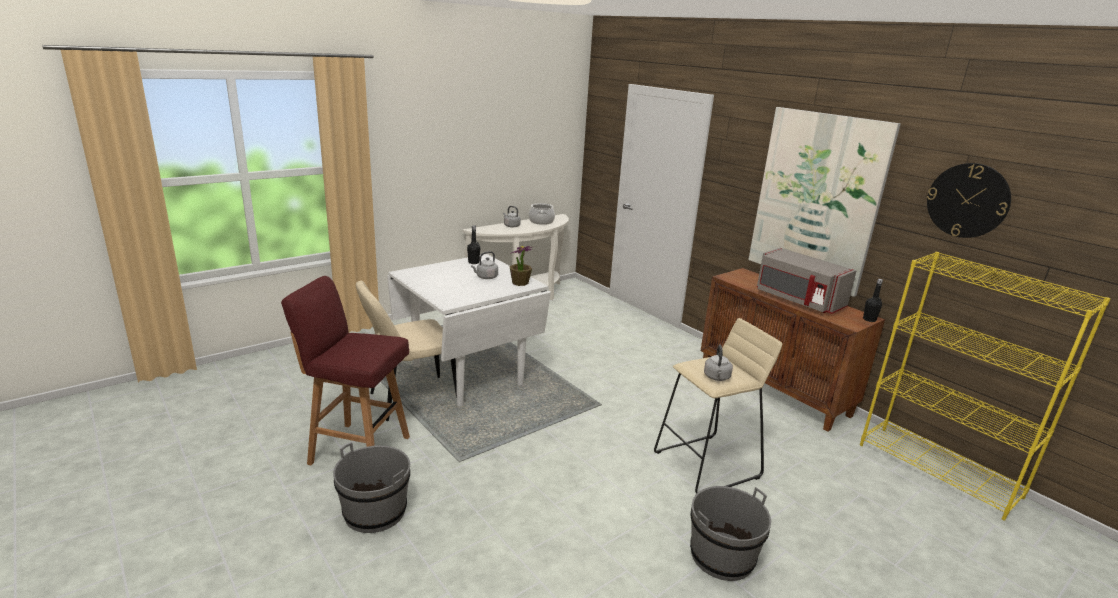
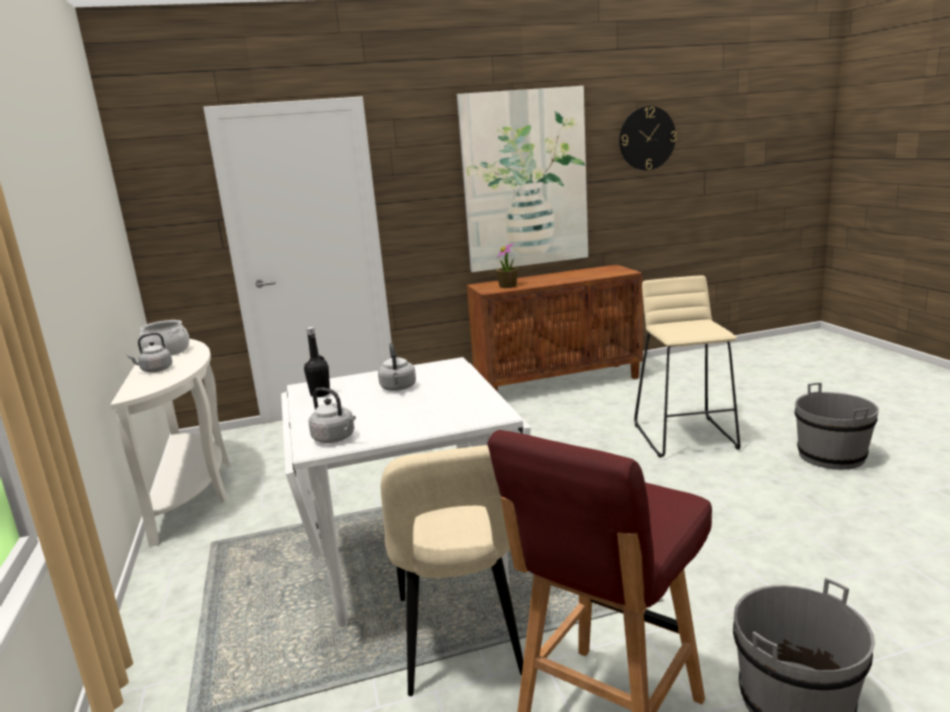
camera: 65 degrees left, 5 degrees down
potted plant [509,246,532,286] -> potted plant moved to [496,243,518,288]
grey kettle [704,344,733,381] -> grey kettle moved to [309,387,356,443]
grey microwave [757,248,856,314] -> none
yellow bookcase [860,252,1110,521] -> none
black bottle [863,279,883,322] -> none

